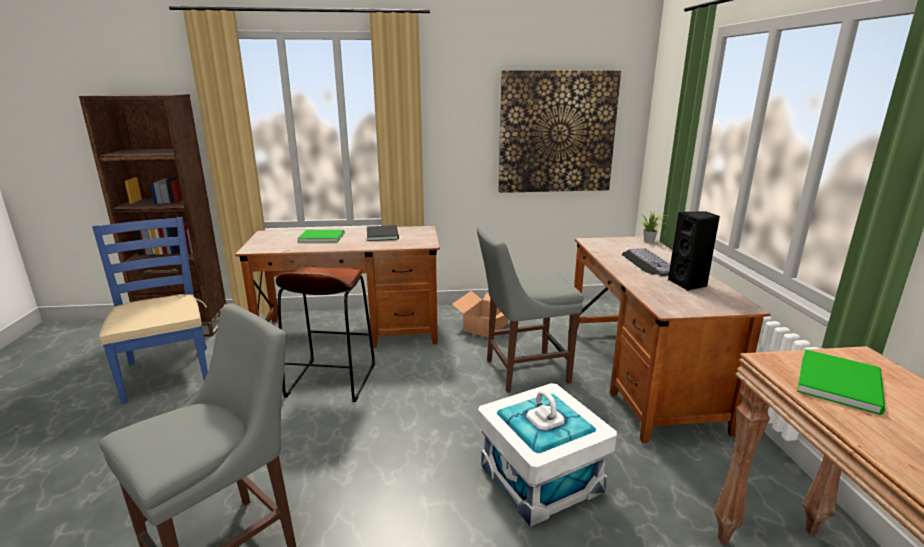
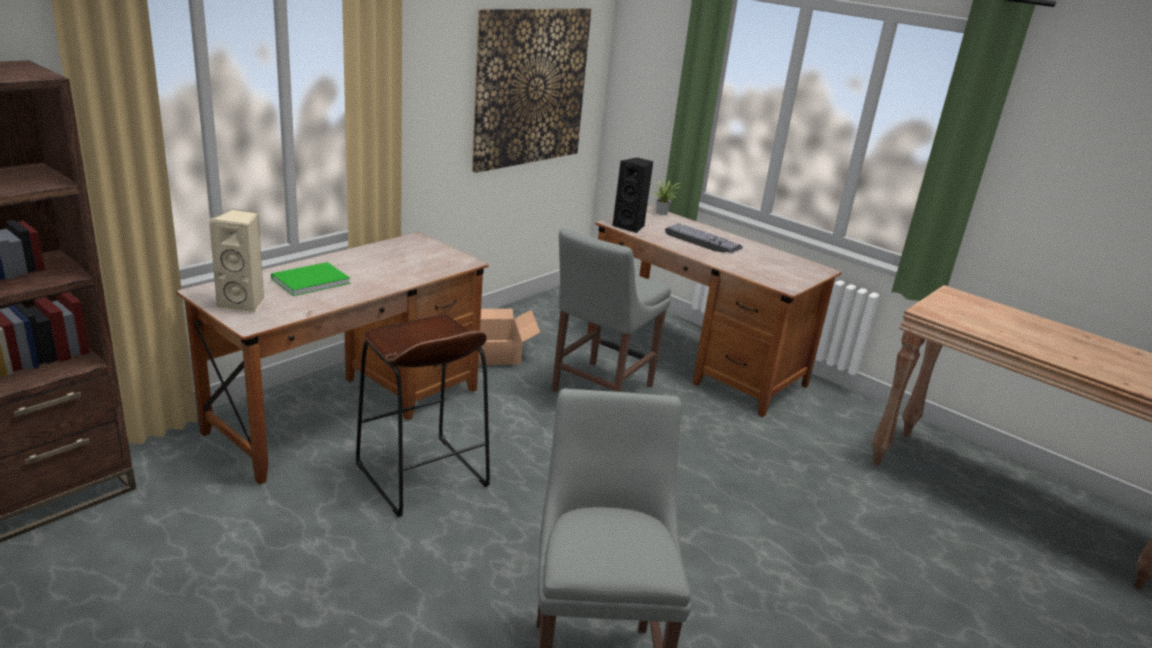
camera: 45 degrees left, 5 degrees up
blue chair [92,217,208,404] -> none
black book [367,225,399,241] -> none
white storage box [478,383,617,527] -> none
black speaker [668,211,720,291] -> black speaker moved to [612,158,653,233]
green book [797,349,885,415] -> none
none -> beige speaker [208,209,264,313]

